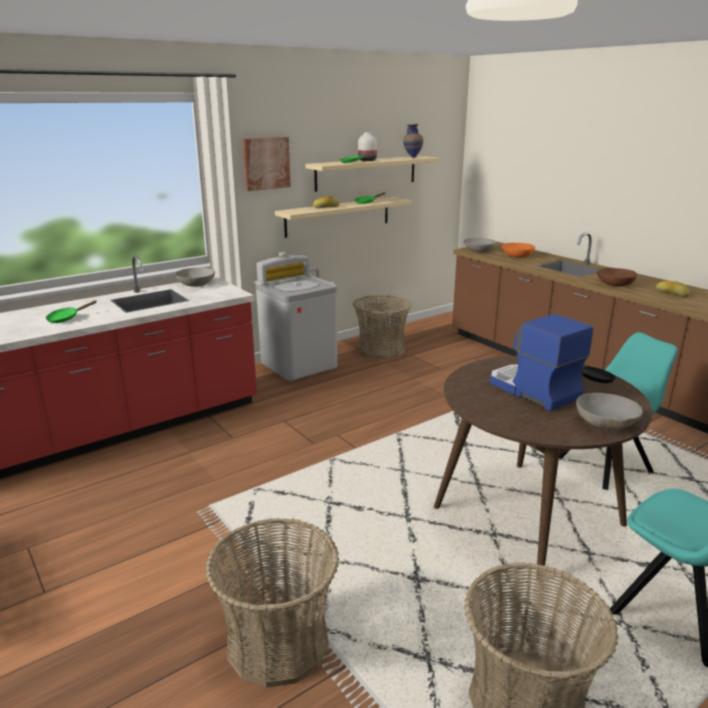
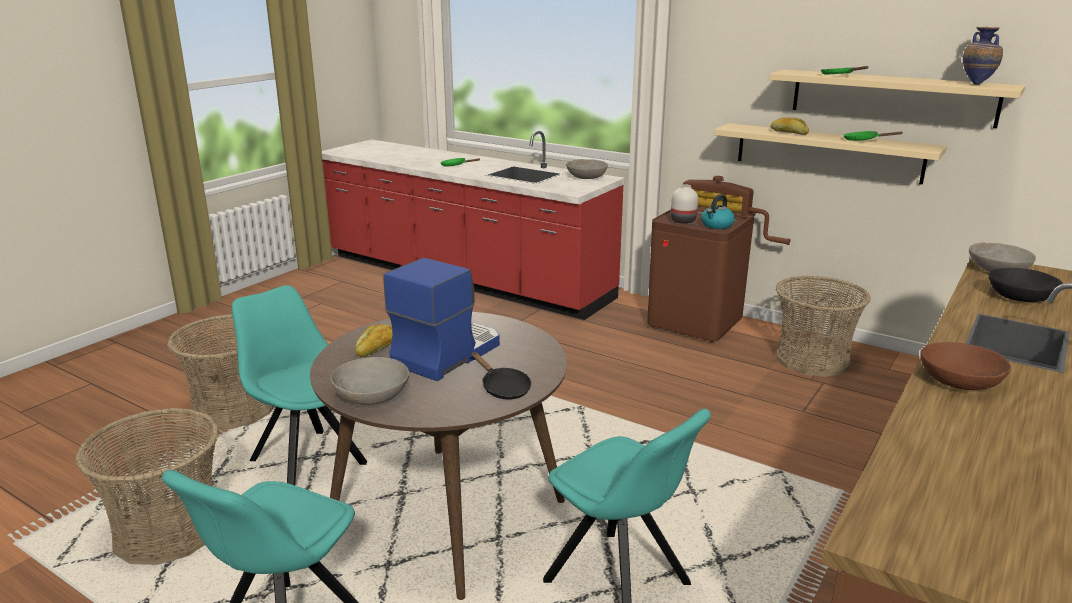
camera: 70 degrees right, 0 degrees up
picture [243,137,291,191] -> none
grey washing machine [254,252,337,382] -> brown washing machine [647,176,790,342]
white vase [358,132,377,161] -> white vase moved to [671,185,698,223]
orange bowl [502,243,535,258] -> black bowl [989,268,1063,302]
bread [656,281,690,297] -> bread moved to [355,324,393,357]
none -> turquoise chair [232,285,367,485]
none -> kettle [701,194,735,229]

